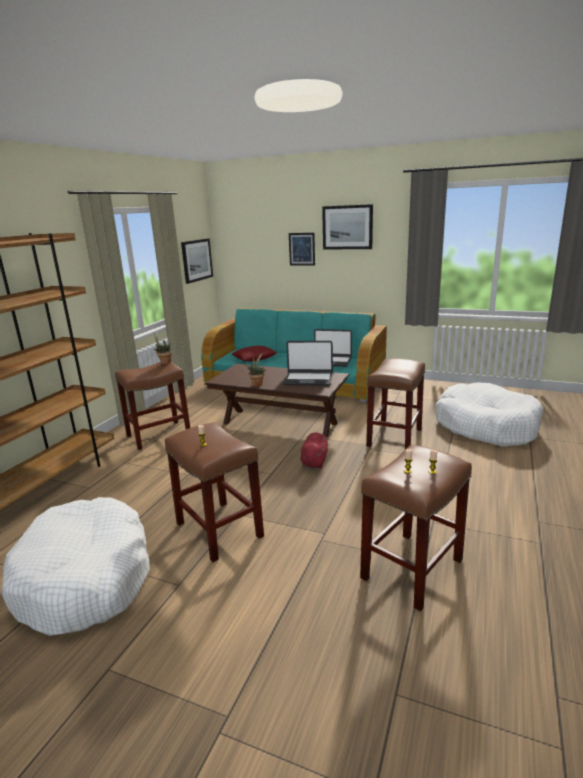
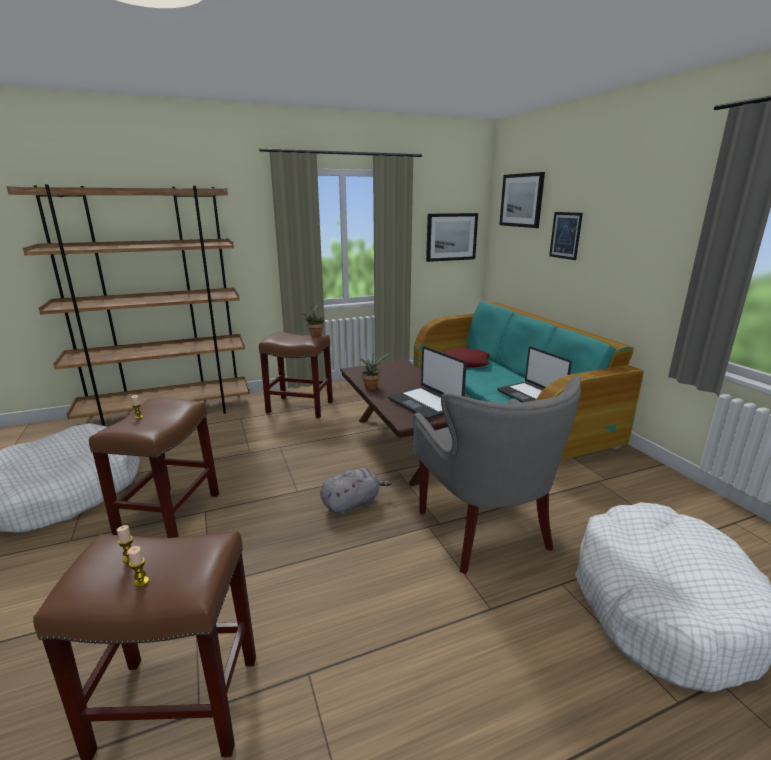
camera: 45 degrees right, 0 degrees up
red plush toy [301,433,328,469] -> grey plush toy [320,468,392,515]
picture [322,204,373,250] -> picture moved to [499,172,545,228]
brown stool [366,358,425,449] -> grey armchair [413,375,581,574]

